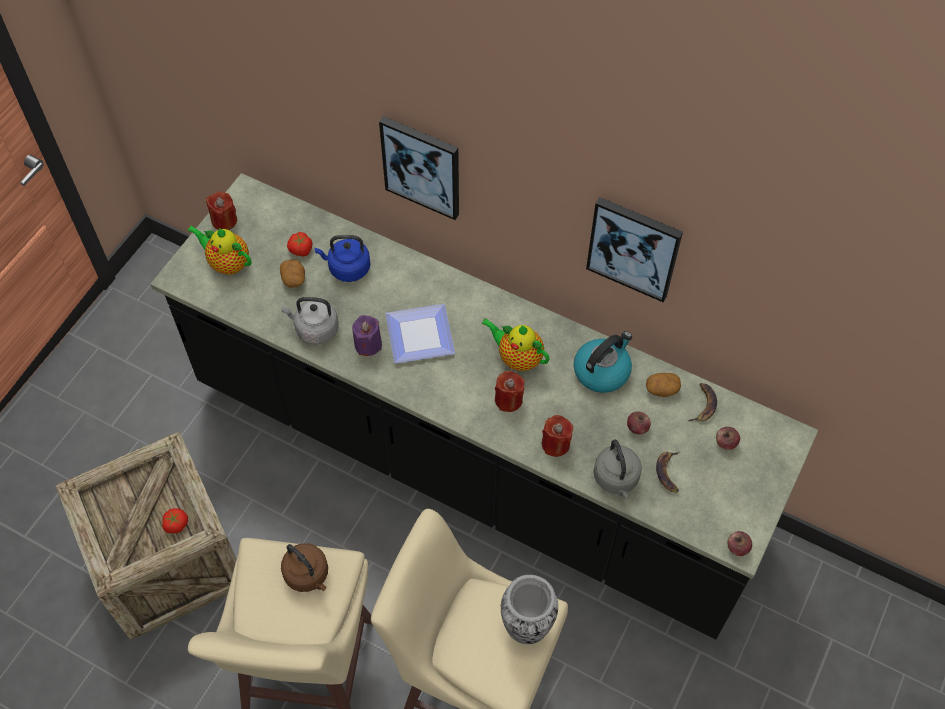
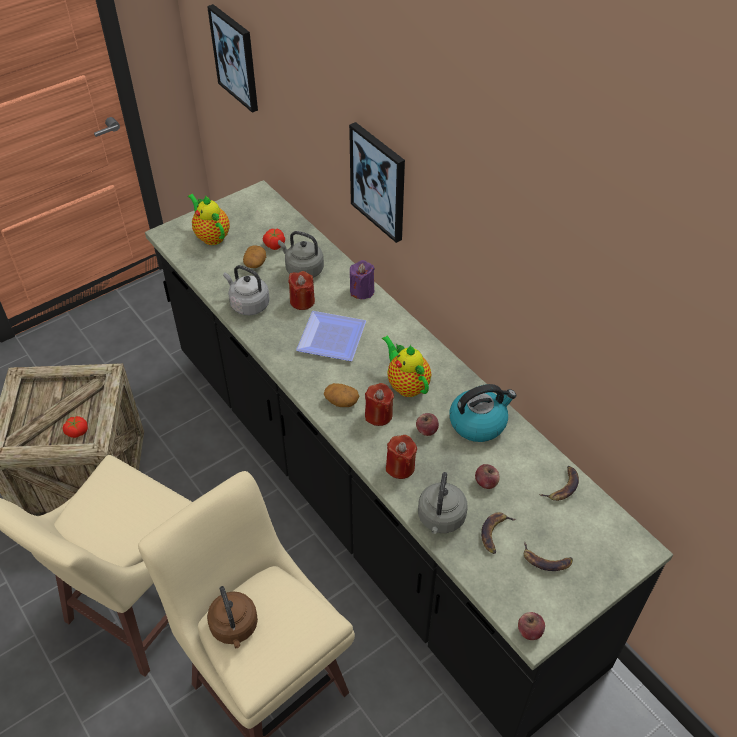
camera: 25 degrees right, 10 degrees down
red candle [206,191,237,230] -> red candle moved to [288,271,315,310]
brown kettle [281,543,328,592] -> brown kettle moved to [207,586,258,648]
blue kettle [315,235,371,282] -> grey kettle [278,231,324,278]
purple candle [352,315,382,356] -> purple candle moved to [350,260,375,299]
vase [501,575,558,644] -> none
picture [586,197,683,303] -> picture moved to [207,4,258,113]
potato [646,373,681,397] -> potato moved to [324,383,359,407]
apple [716,427,740,450] -> apple moved to [416,413,439,436]
none -> banana [524,542,573,571]

